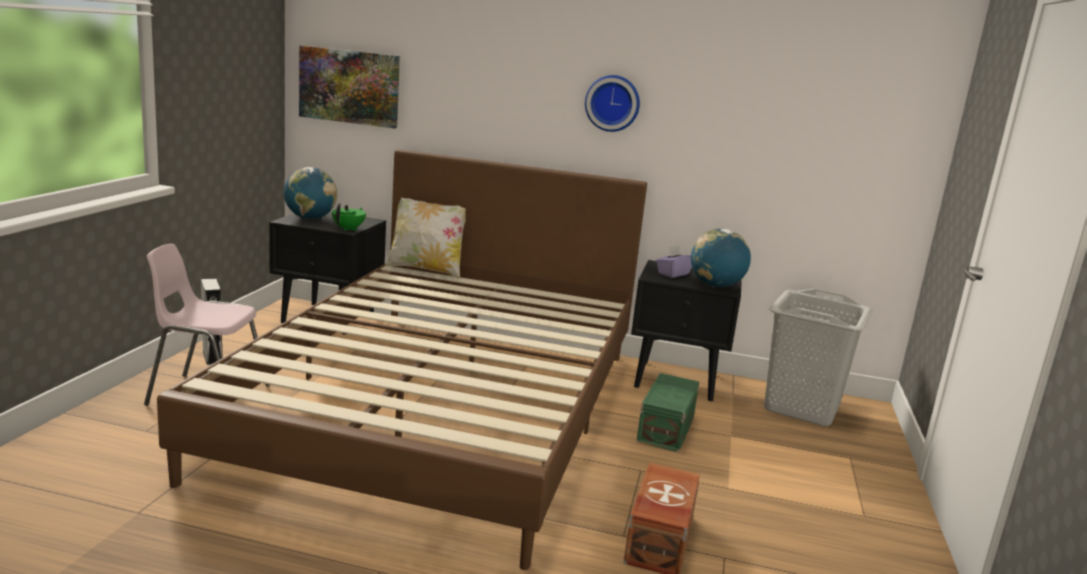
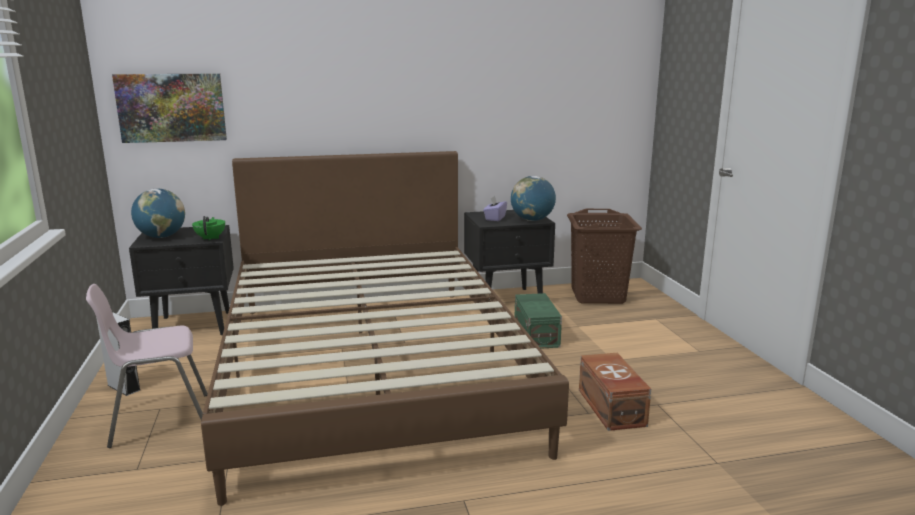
camera: 25 degrees left, 0 degrees up
pillow [385,198,466,279] -> none
wall clock [585,75,640,132] -> none
grey laundry basket [764,289,873,427] -> brown laundry basket [567,209,642,304]

